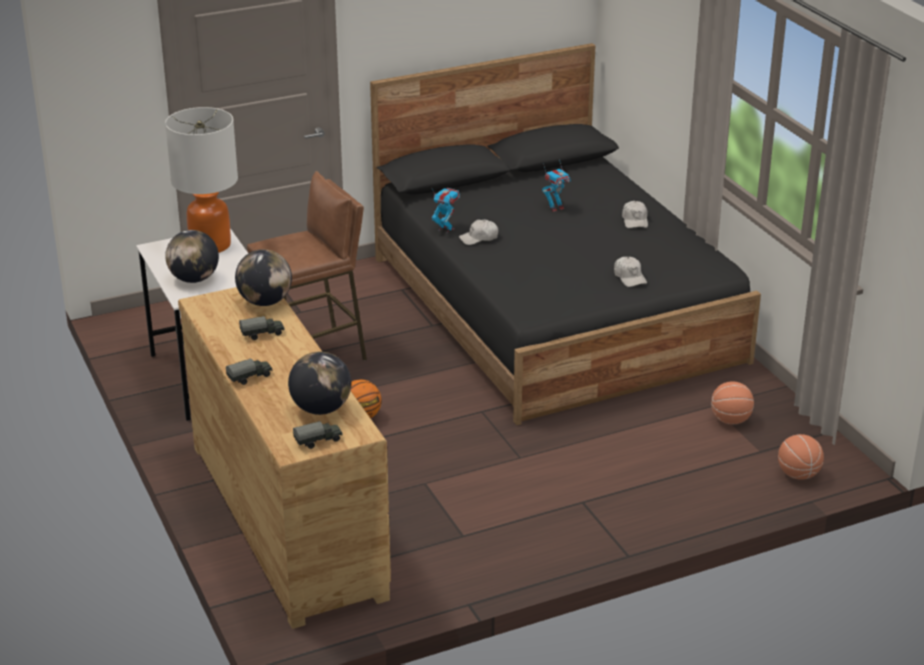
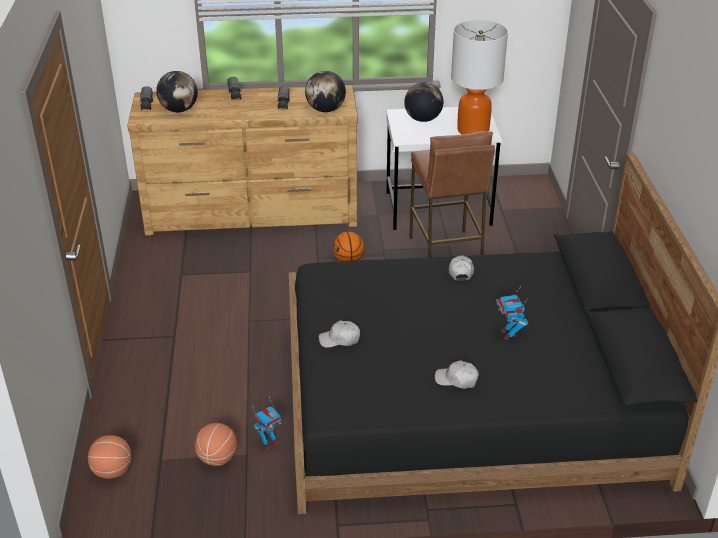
camera: 110 degrees right, 5 degrees up
toy robot [432,188,460,233] -> toy robot moved to [252,397,283,450]

